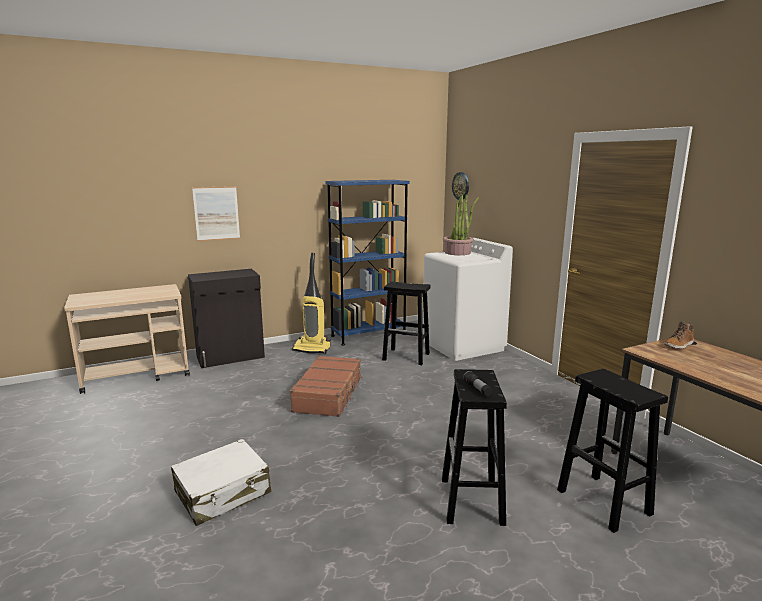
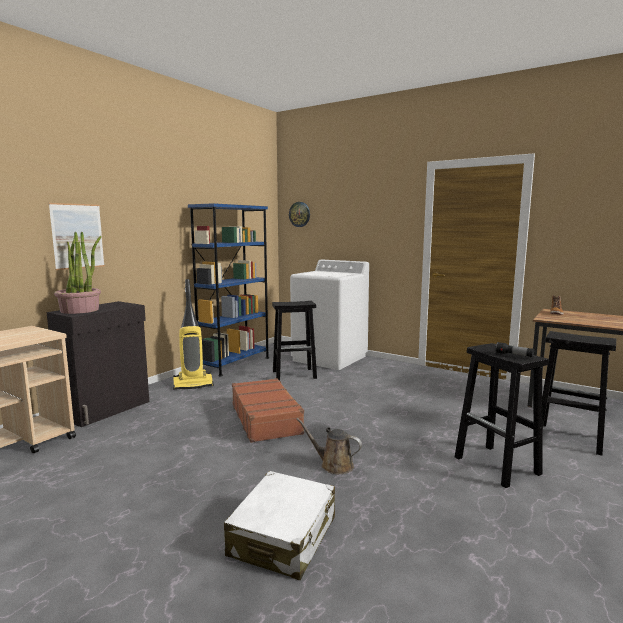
camera: 30 degrees left, 5 degrees down
potted plant [443,194,479,255] -> potted plant moved to [54,232,102,314]
none -> brown watering can [296,418,362,474]

